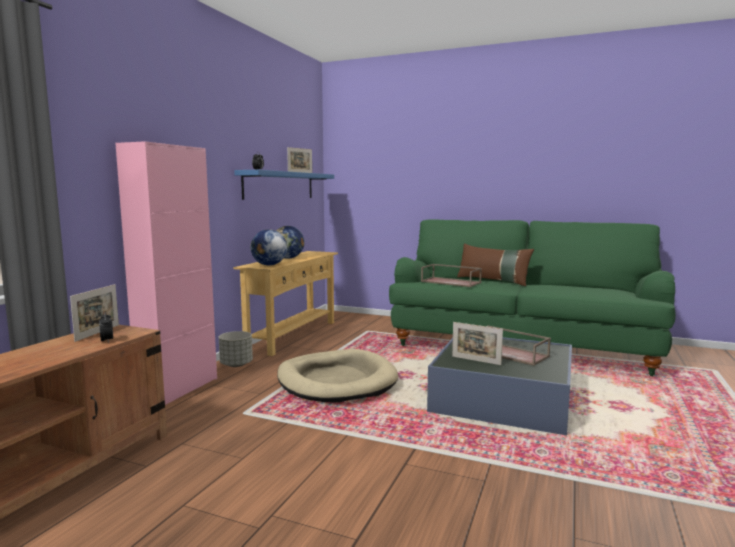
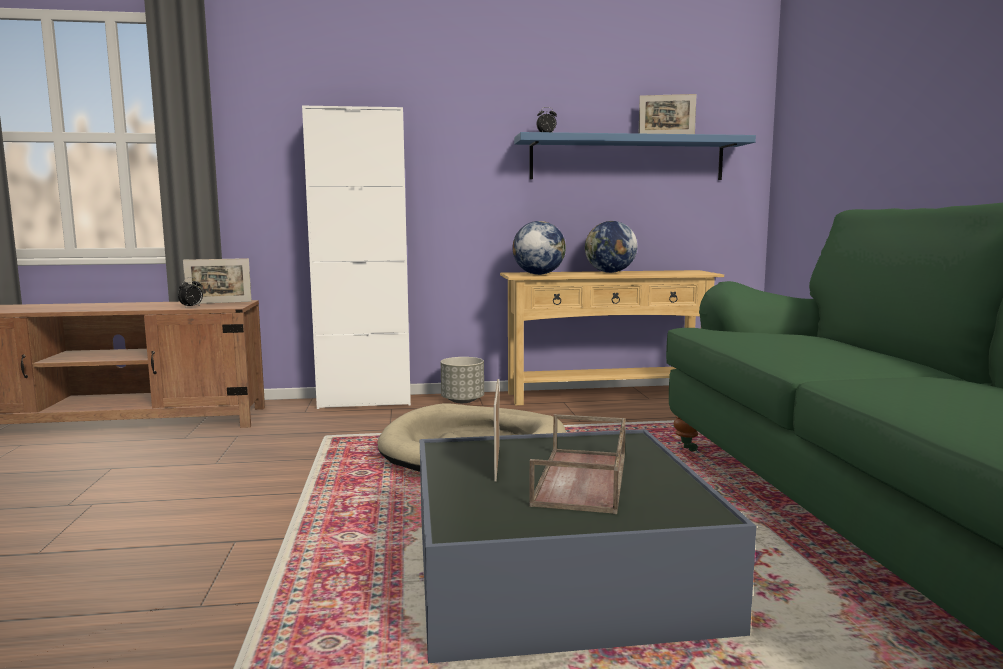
camera: 60 degrees right, 0 degrees up
pink cabinet [115,141,217,405] -> white cabinet [302,105,411,409]
brown tray [421,264,482,287] -> none
brown pillow [457,243,534,286] -> none

